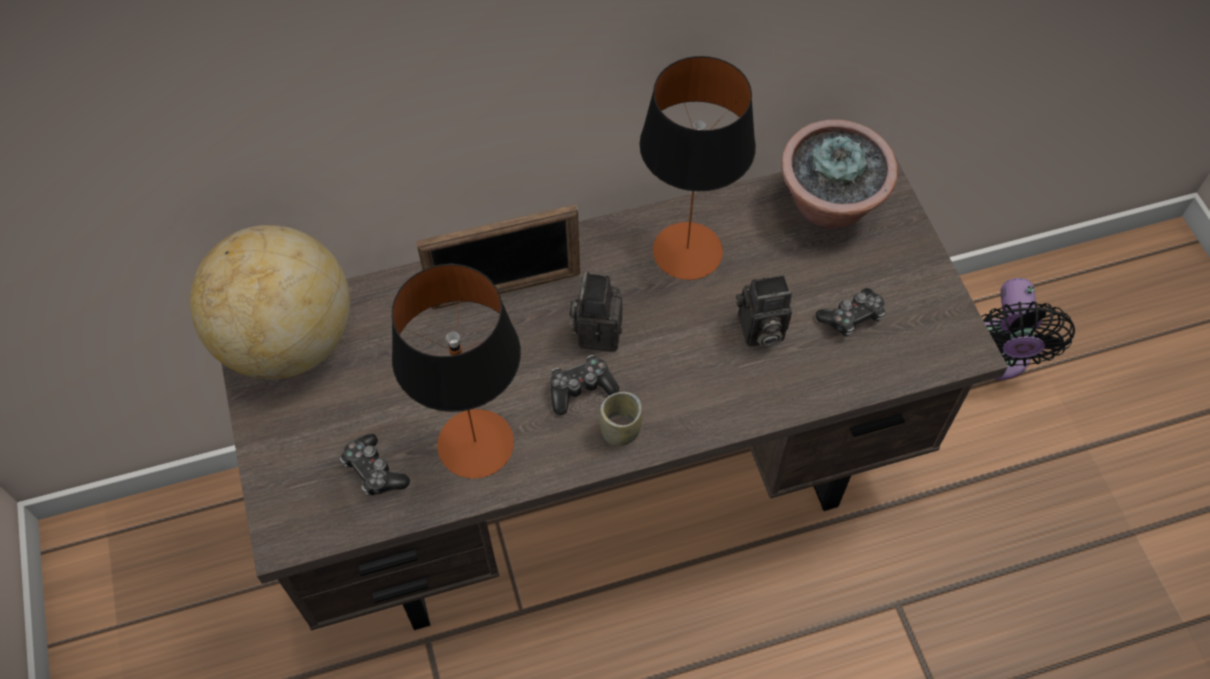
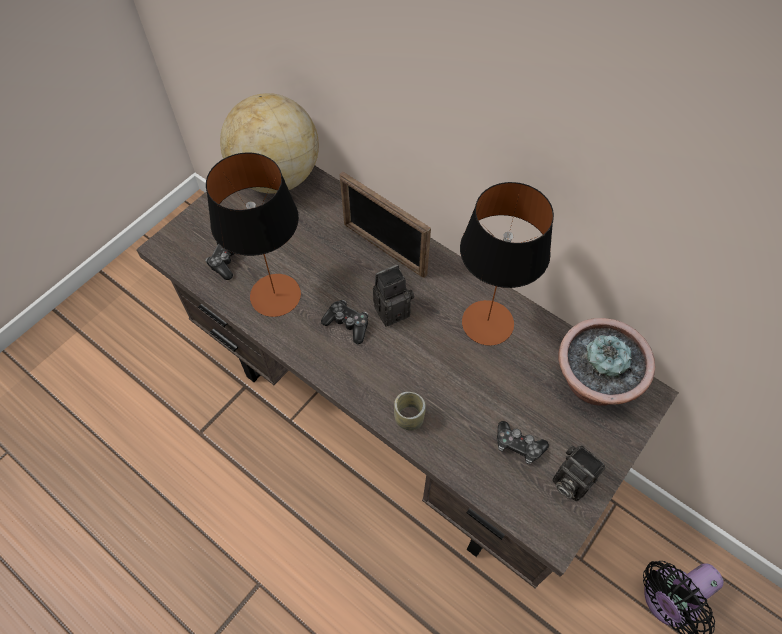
camera: 55 degrees right, 0 degrees up
cup [600,392,642,446] -> cup moved to [394,392,426,431]
camera [736,275,792,347] -> camera moved to [552,445,605,501]

